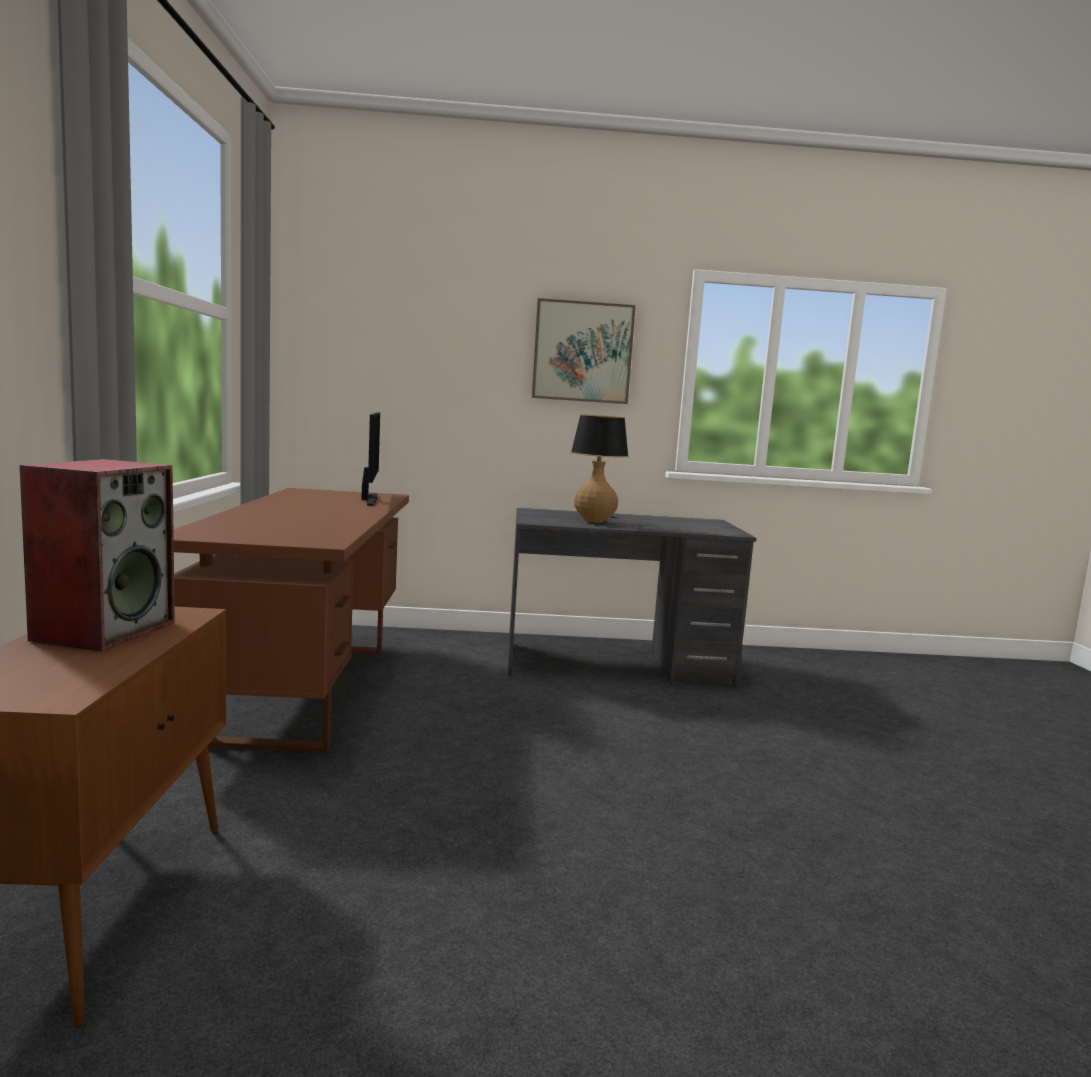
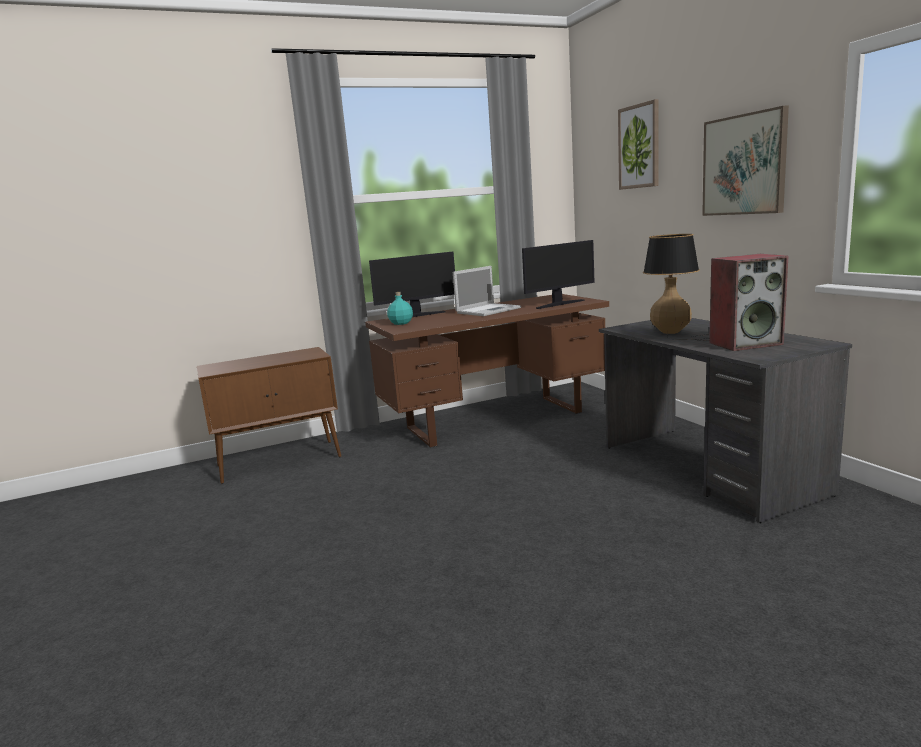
camera: 70 degrees right, 5 degrees up
speaker [20,459,175,651] -> speaker moved to [709,254,789,351]
none -> monitor [369,252,455,317]
none -> turquoise bottle [387,292,413,325]
none -> laptop [453,266,521,316]
none -> picture [618,99,659,190]

